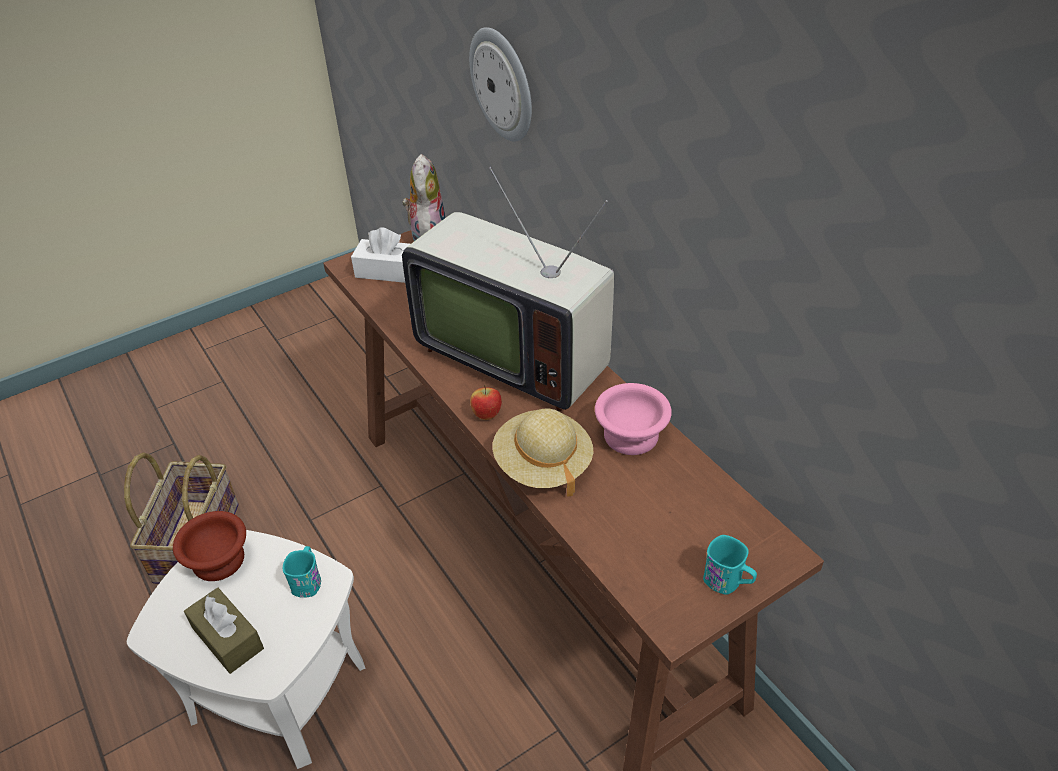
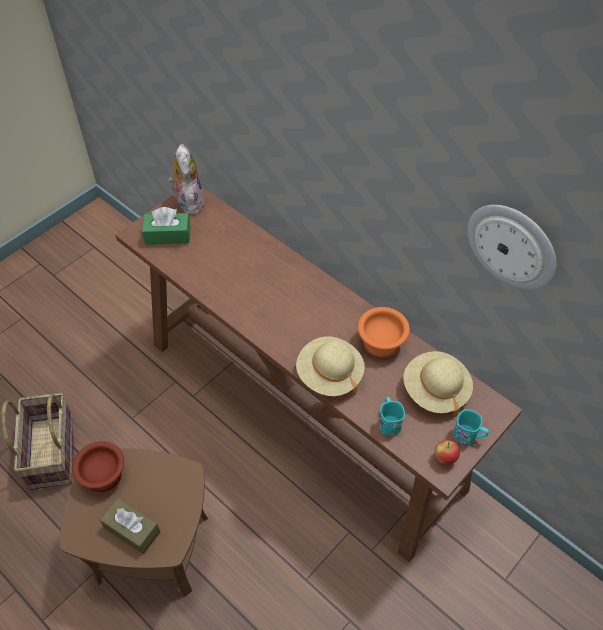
camera: 15 degrees left, 10 degrees up
white side table [127,530,365,769] -> brown side table [60,449,208,597]
turquoise mug [283,546,321,598] -> turquoise mug moved to [379,397,405,435]
white tissue box [351,227,410,283] -> green tissue box [142,207,191,245]
television [402,167,614,411] -> none
wall clock [469,27,532,141] -> wall clock moved to [467,205,556,289]
apple [470,385,502,420] -> apple moved to [435,440,460,465]
pink bowl [595,383,672,455] -> orange bowl [358,307,410,357]
none -> beige hat [404,351,473,418]

